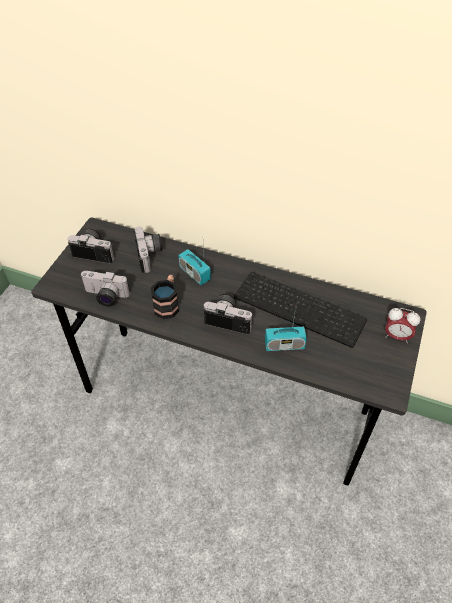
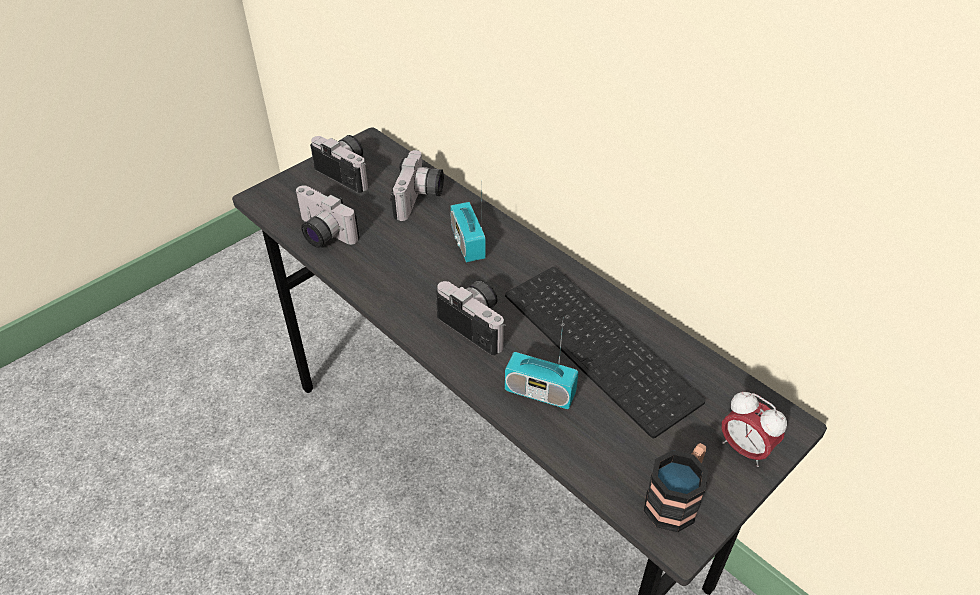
camera: 25 degrees right, 5 degrees down
mug [151,274,179,319] -> mug moved to [643,443,708,532]

